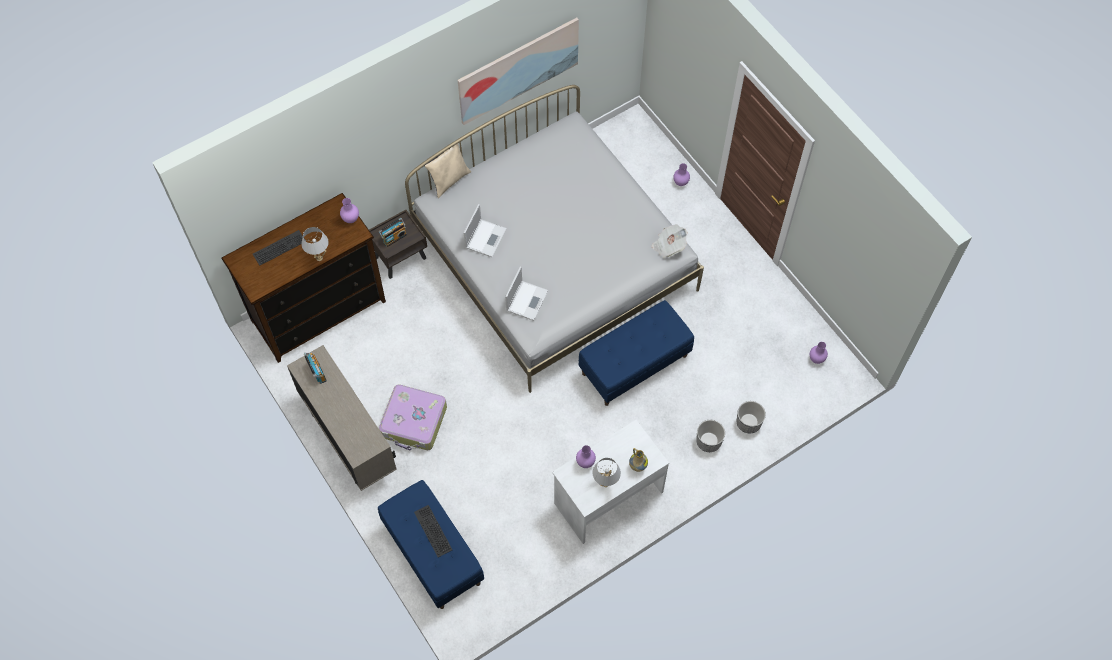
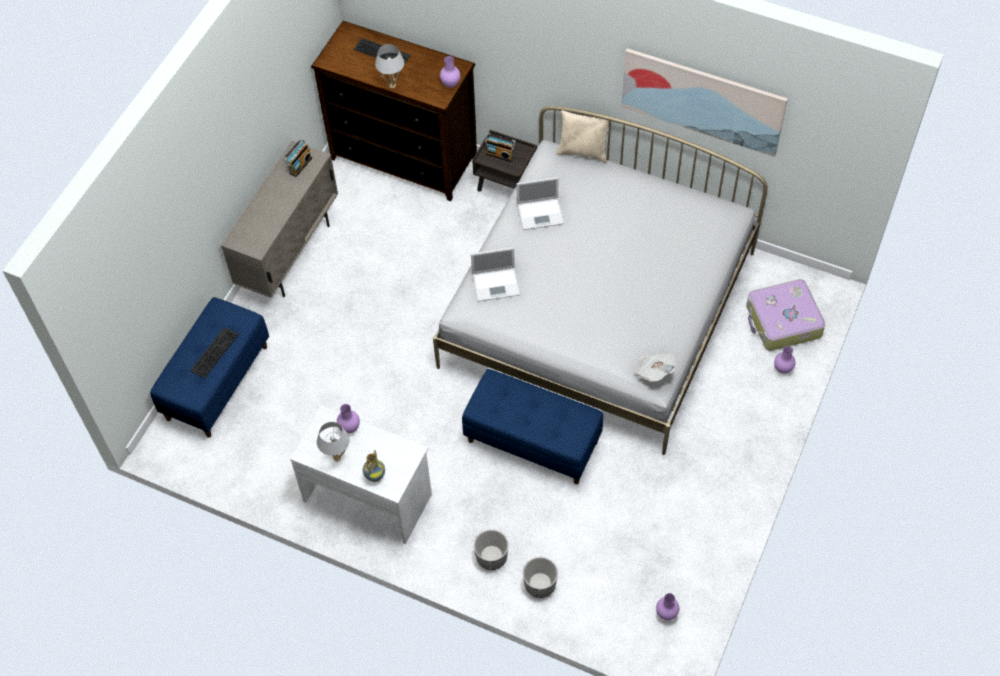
camera: 60 degrees right, 5 degrees down
suitcase [379,384,447,450] -> suitcase moved to [746,279,826,351]

